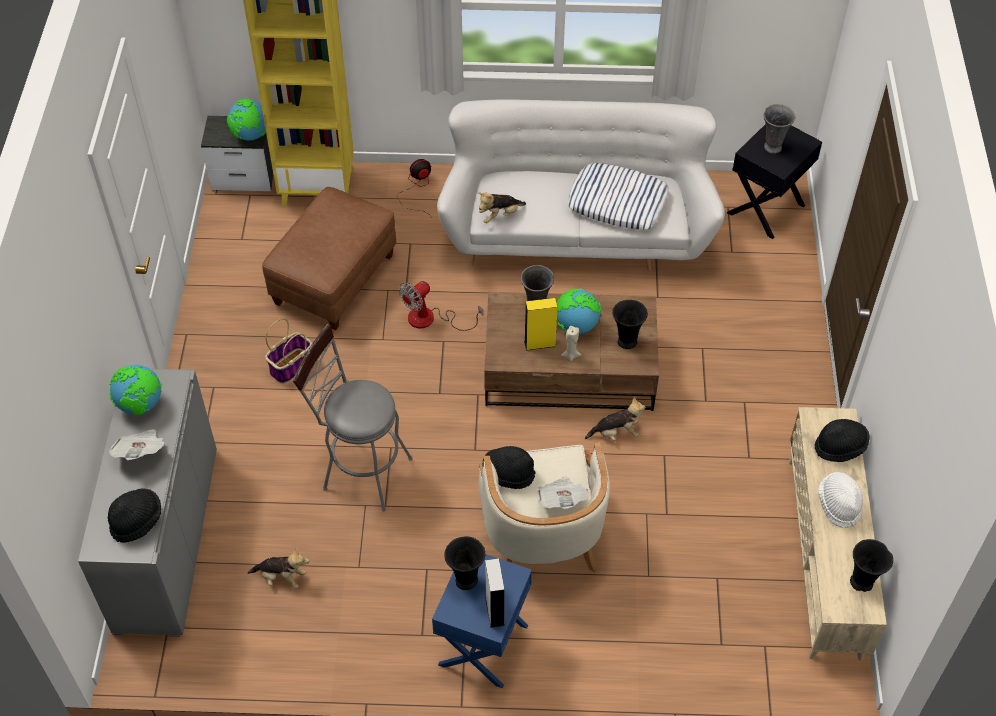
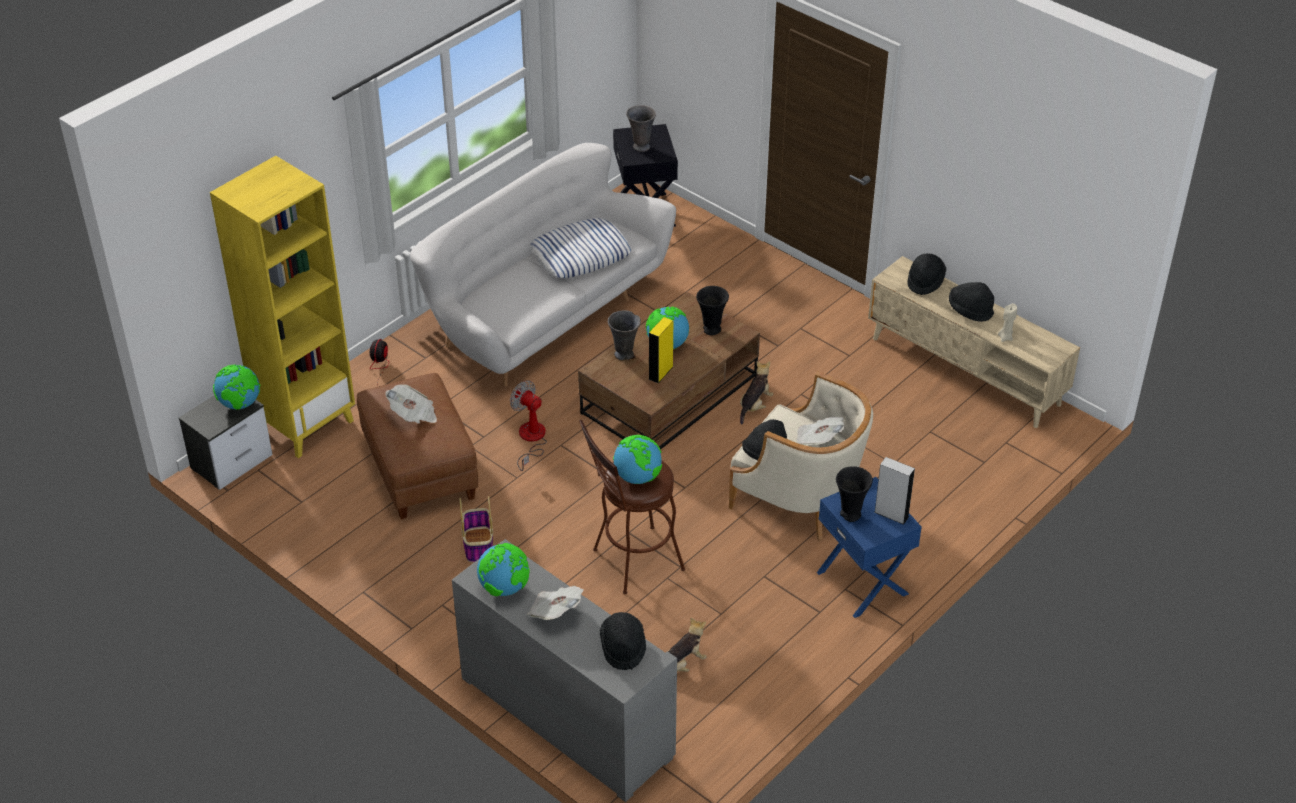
camera: 50 degrees left, 10 degrees down
grey stool [293,324,413,511] -> brown stool [579,420,685,594]
fan [399,281,483,331] -> fan turned 135 degrees clockwise [510,381,547,471]
plush toy [478,193,526,223] -> none
beige candle [561,326,582,361] -> beige candle moved to [998,303,1017,342]
white hat [818,472,863,528] -> black hat [949,282,994,322]
black vase [850,539,893,592] -> none
none -> newspaper [385,384,437,424]
none -> globe [613,435,662,484]

